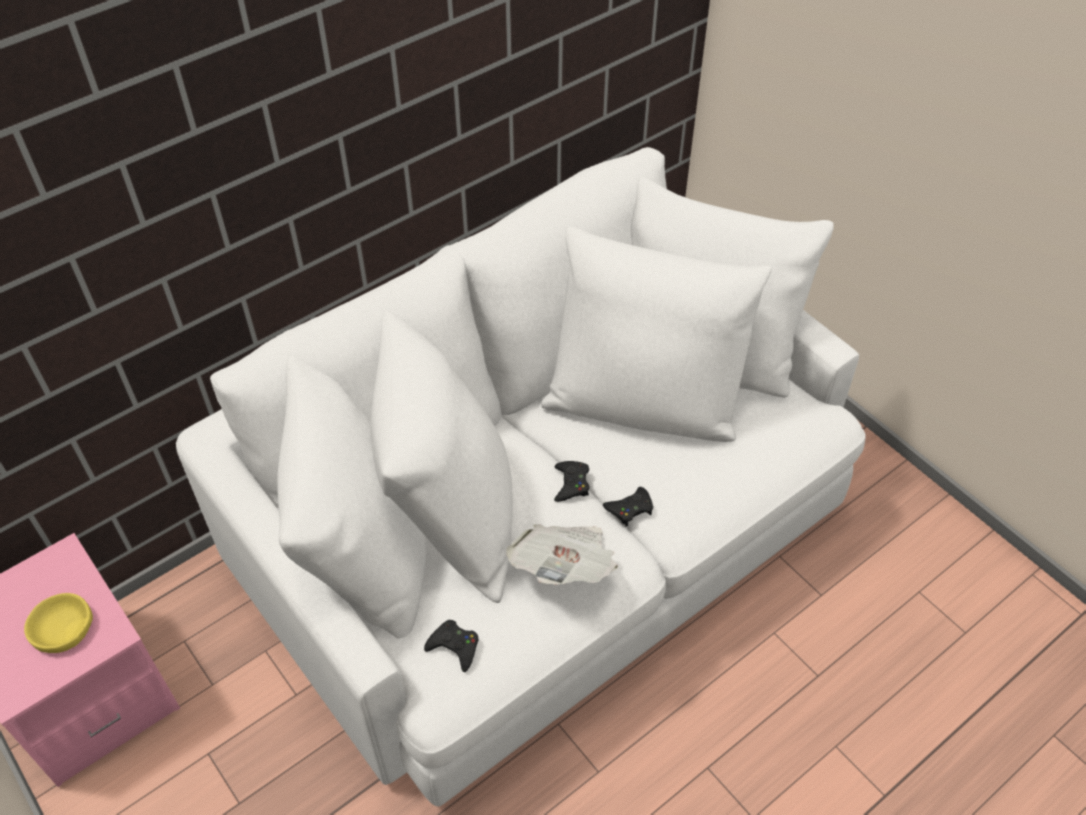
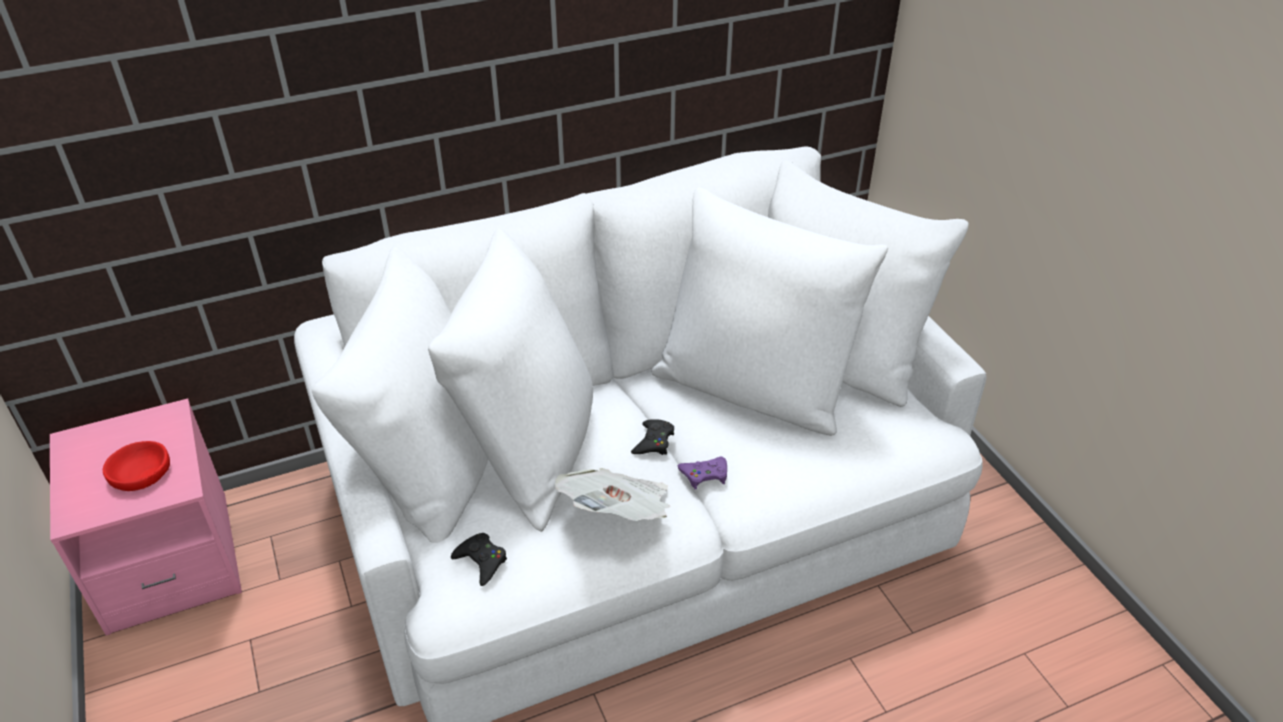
camera: 15 degrees right, 10 degrees down
yellow bowl [24,593,93,653] -> red bowl [103,441,170,491]
black game controller [603,487,653,526] -> purple game controller [678,457,727,489]

